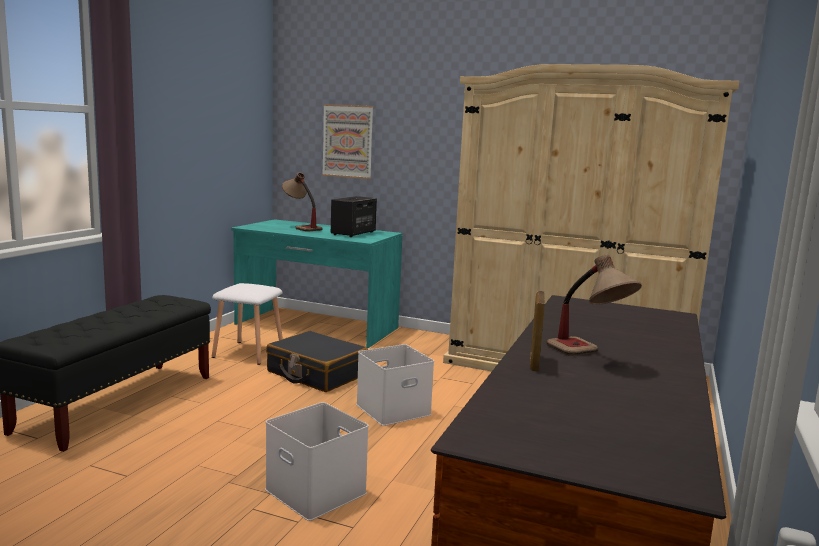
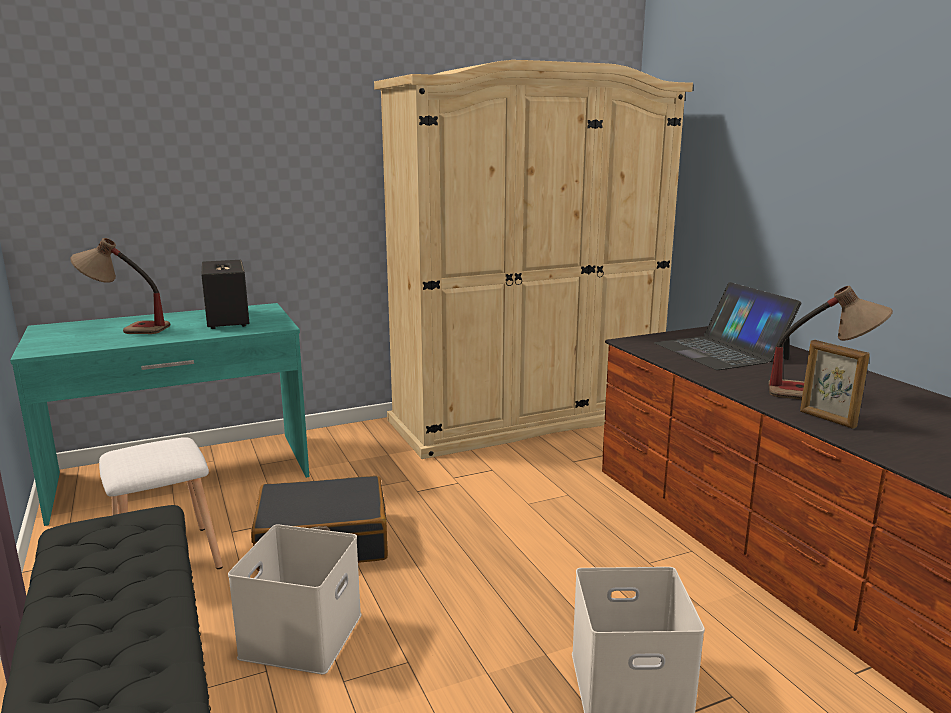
camera: 45 degrees left, 5 degrees up
picture [322,104,374,179] -> none
white storage box [356,344,434,426] -> white storage box moved to [228,524,362,674]
none -> laptop [654,282,801,370]

